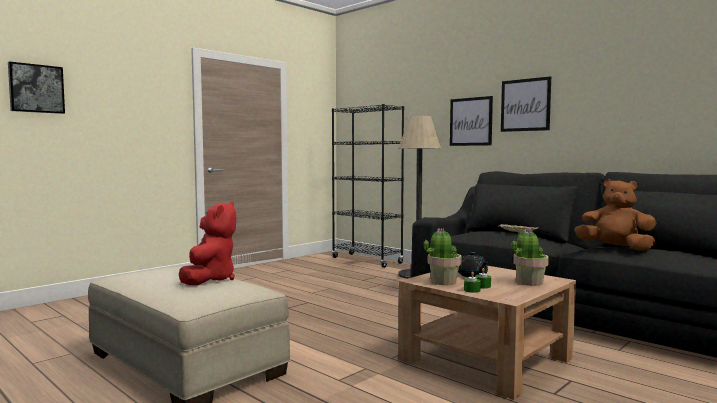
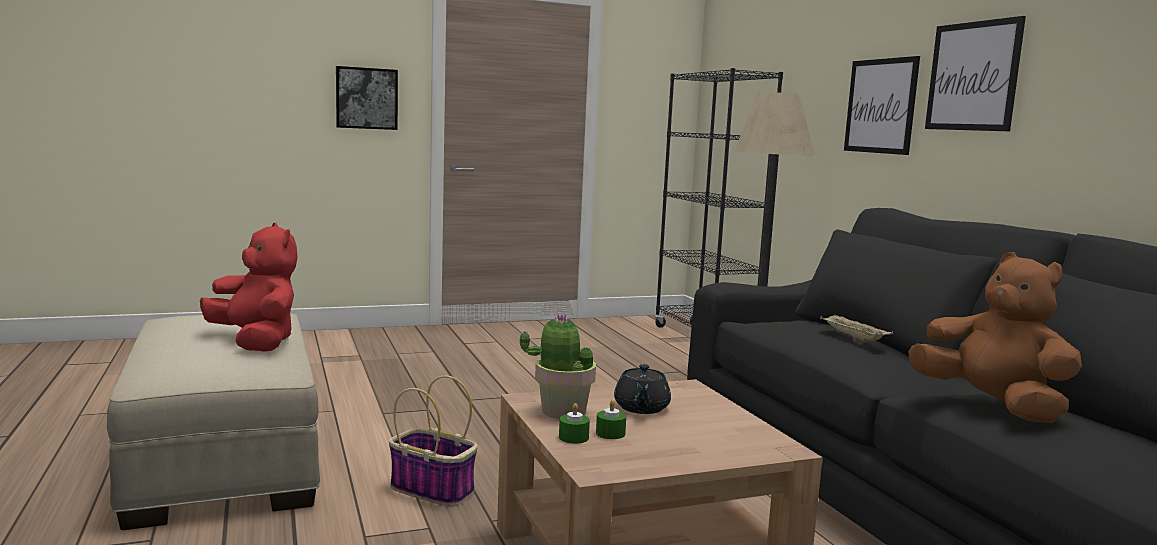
camera: 25 degrees right, 5 degrees up
picture [8,61,65,114] -> picture moved to [336,66,398,130]
red plush toy [179,201,236,286] -> red plush toy turned 75 degrees counterclockwise [200,223,298,352]
potted plant [512,229,549,286] -> none
none -> basket [389,375,478,507]

